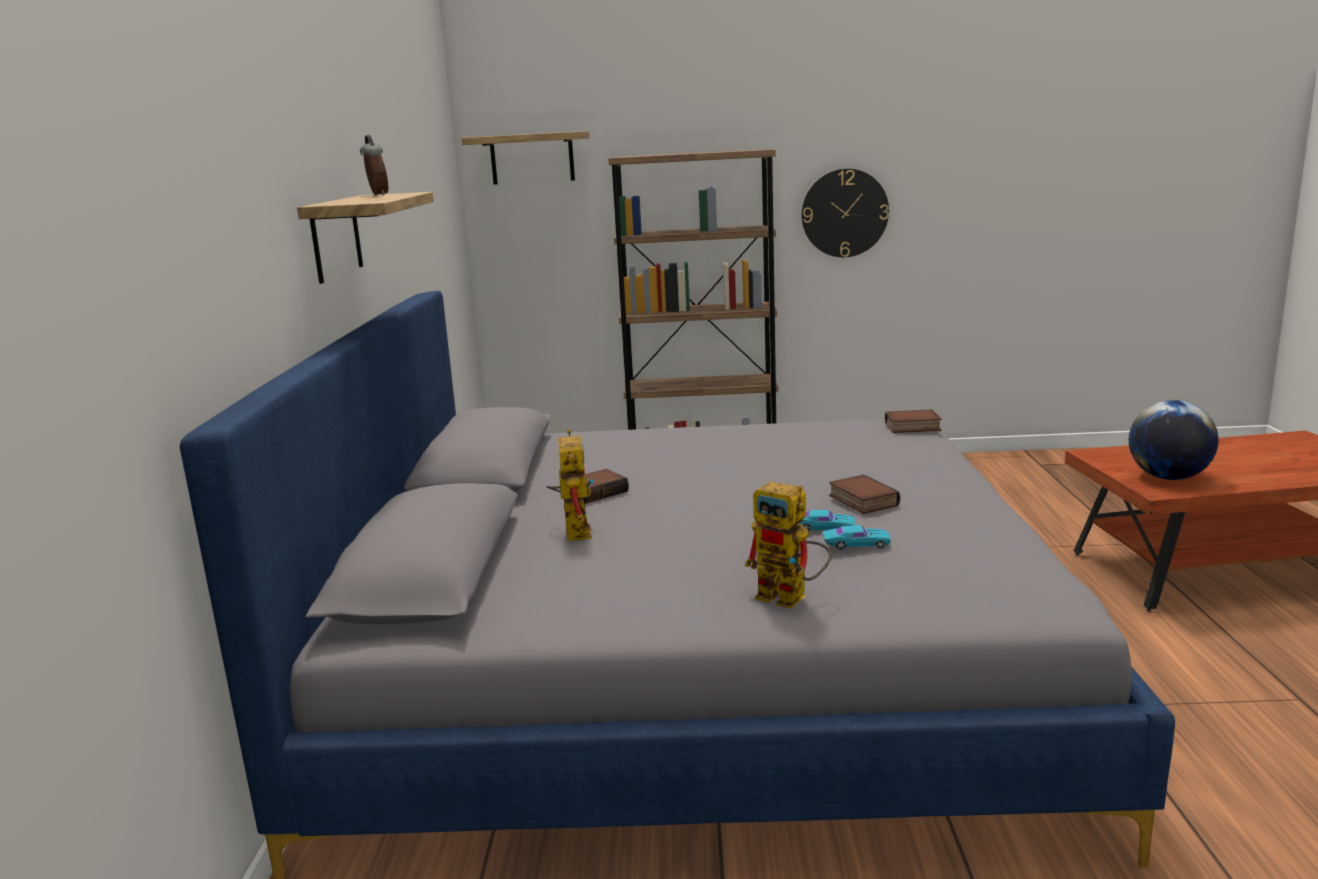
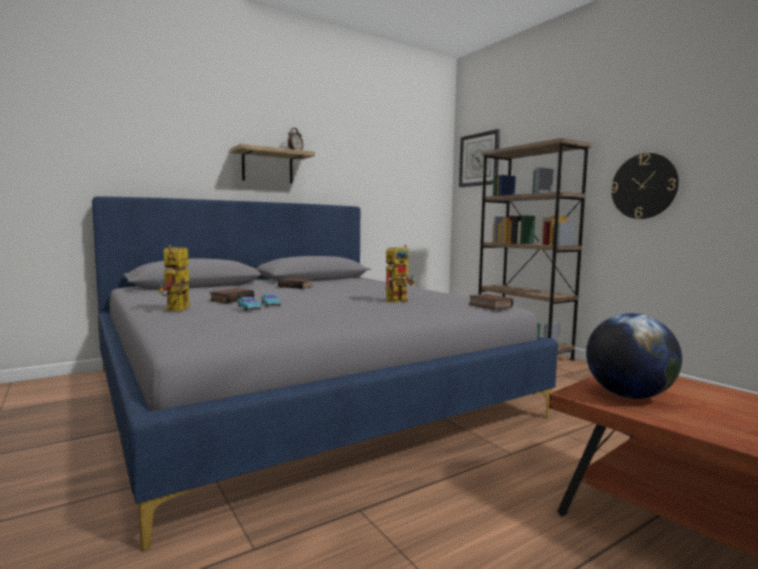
camera: 55 degrees right, 10 degrees down
shelf [462,131,589,185] -> wall clock [459,129,500,187]
toy robot [546,429,594,541] -> toy robot moved to [385,245,415,303]
book [829,475,900,514] -> book moved to [209,288,254,303]

